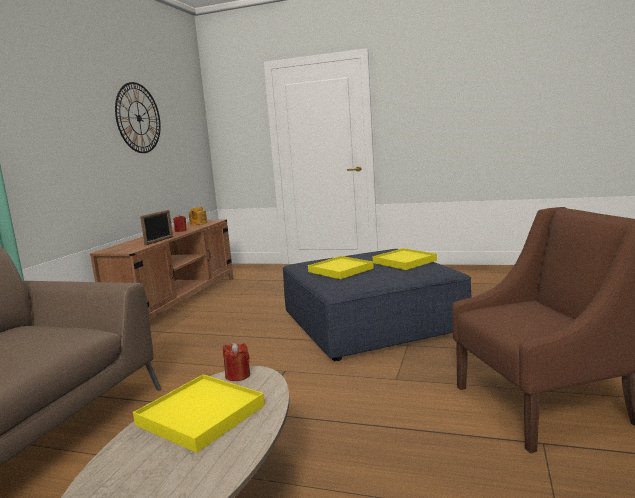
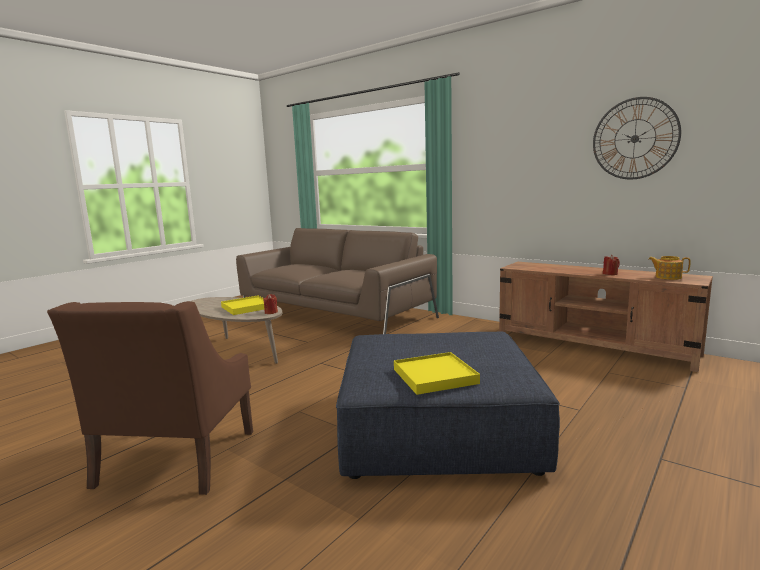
camera: 110 degrees right, 0 degrees up
picture frame [140,210,173,245] -> none
yellow tray [308,256,374,279] -> none

